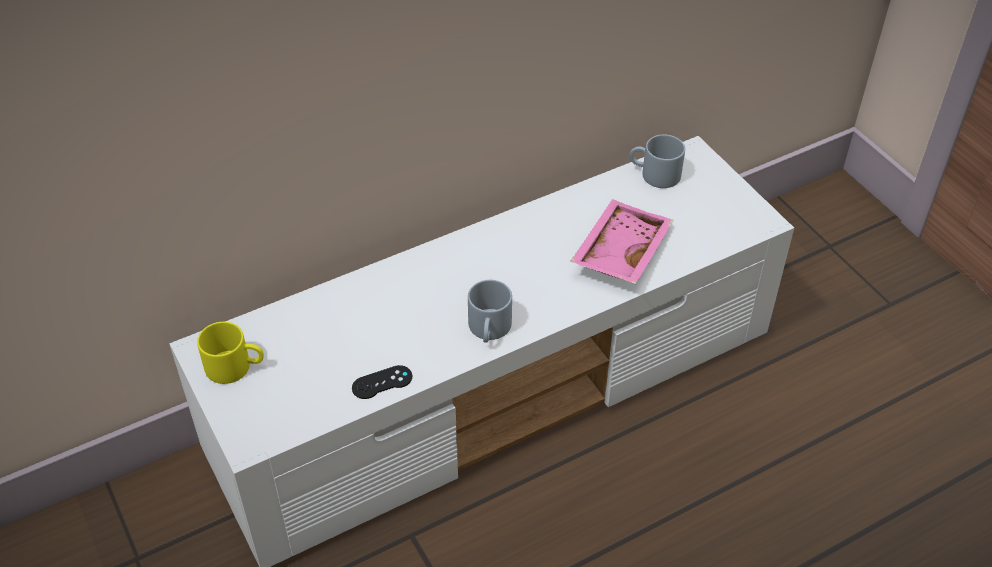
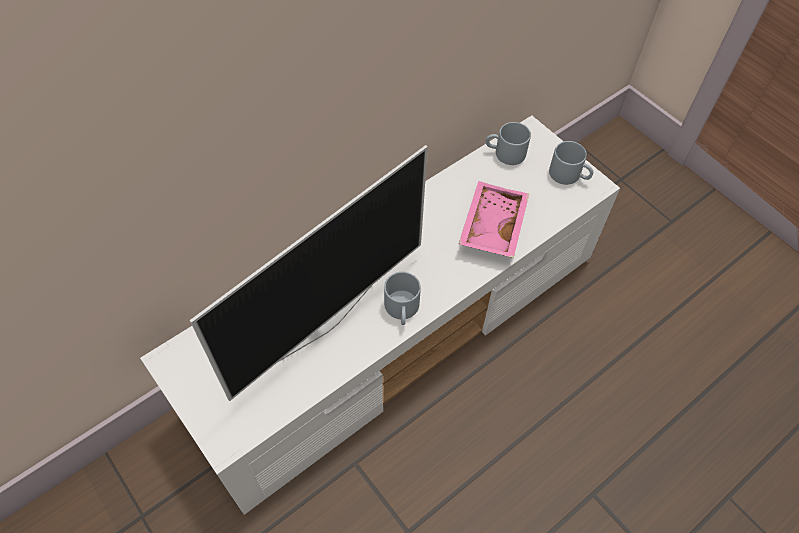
camera: 10 degrees left, 10 degrees up
yellow mug [197,322,264,384] -> none
black game controller [352,365,412,399] -> none
none -> television [190,145,428,401]
none -> grey mug [549,141,593,185]

